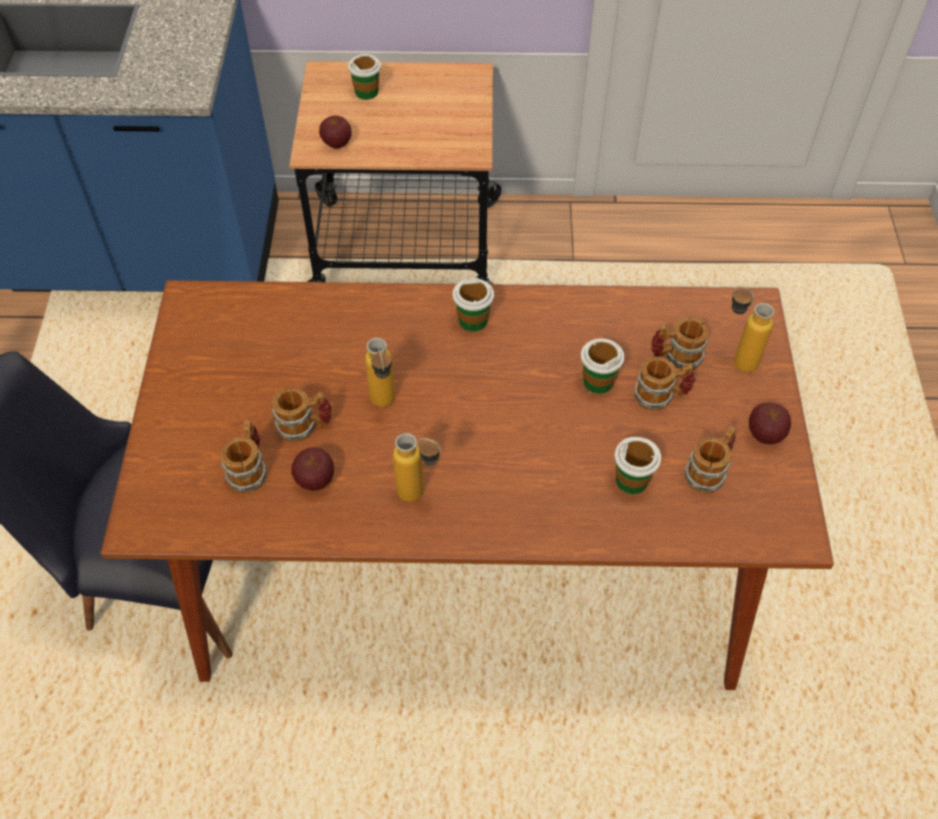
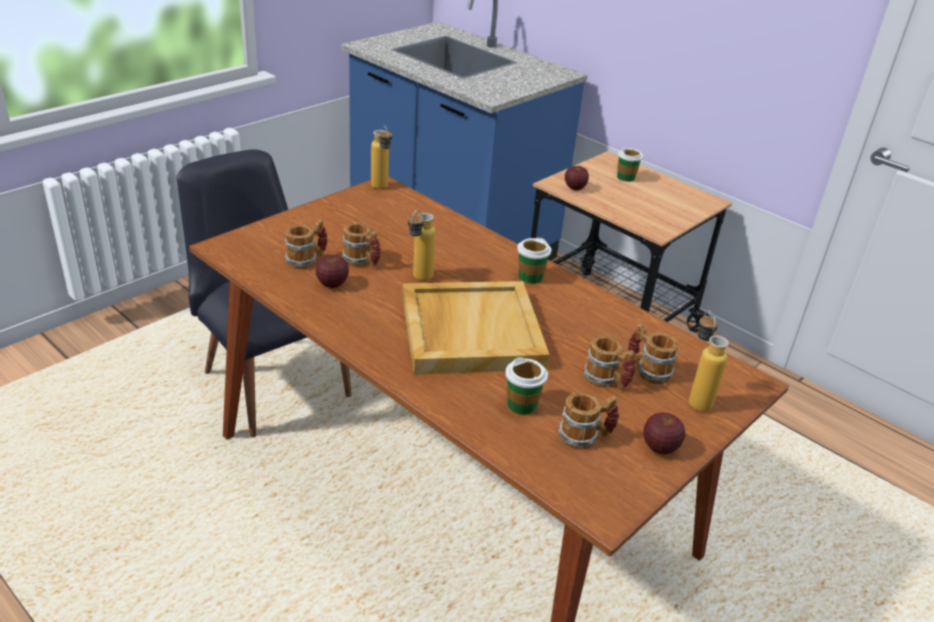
camera: 40 degrees right, 20 degrees down
bottle [393,433,441,502] -> bottle moved to [371,126,392,189]
cup [581,338,624,394] -> none
none -> beige tray [403,281,550,375]

